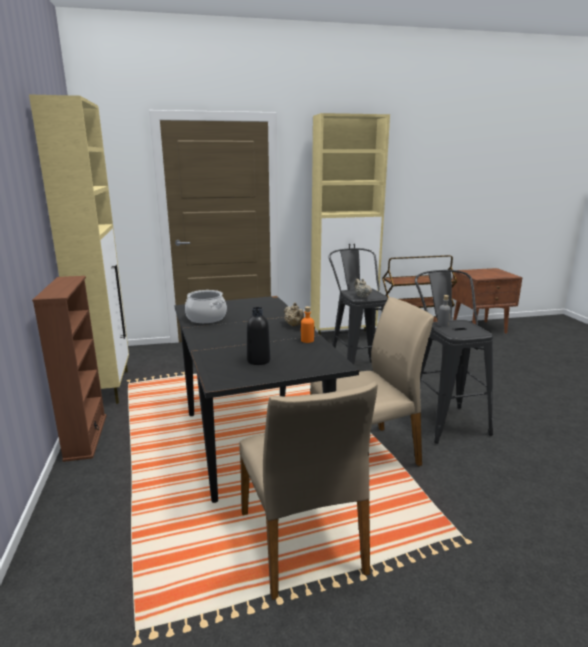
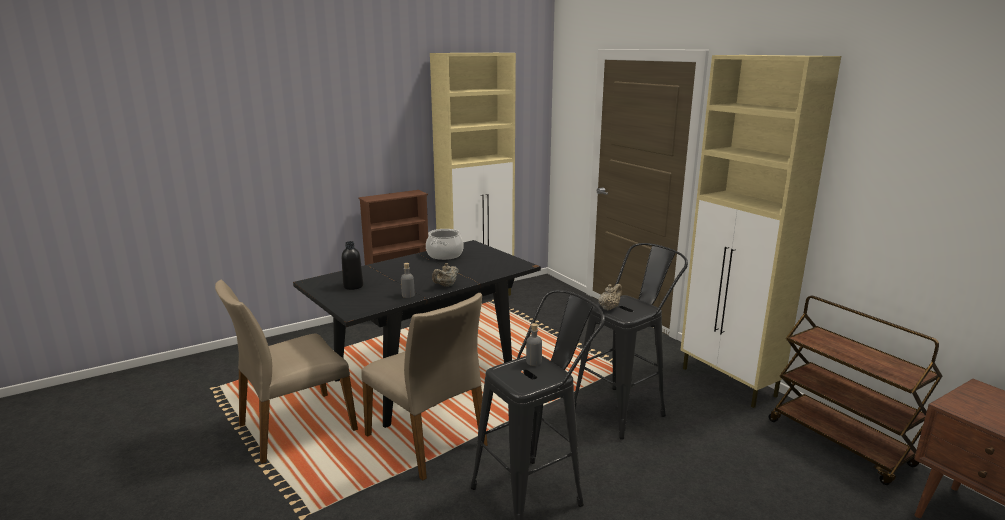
camera: 70 degrees right, 0 degrees up
orange bottle [301,306,314,343] -> grey bottle [401,263,415,298]

